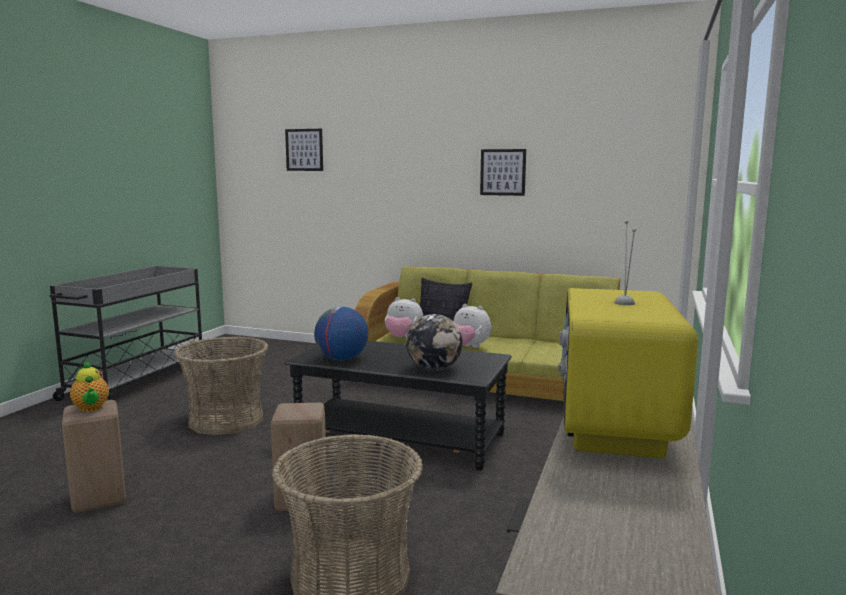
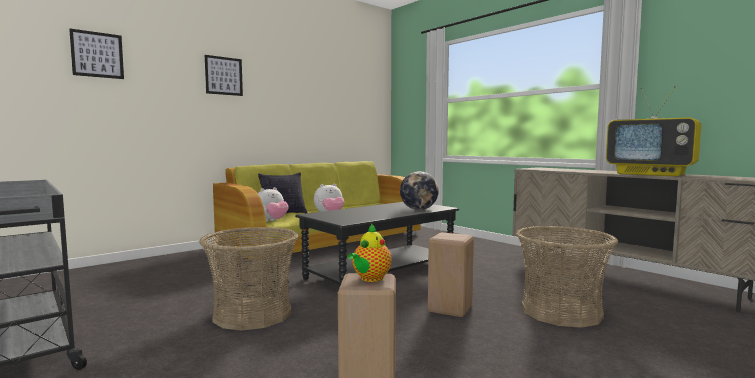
camera: 60 degrees left, 5 degrees down
teapot [70,361,109,412] -> teapot turned 120 degrees clockwise [348,224,392,282]
globe [314,307,368,360] -> none
picture [480,149,526,196] -> picture moved to [205,55,243,96]

